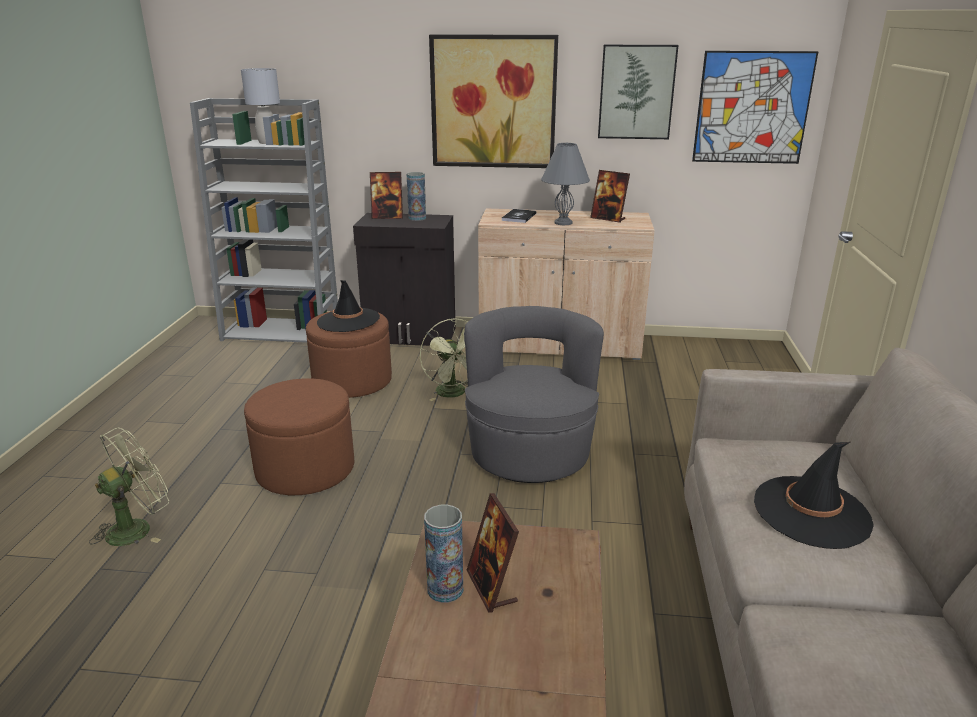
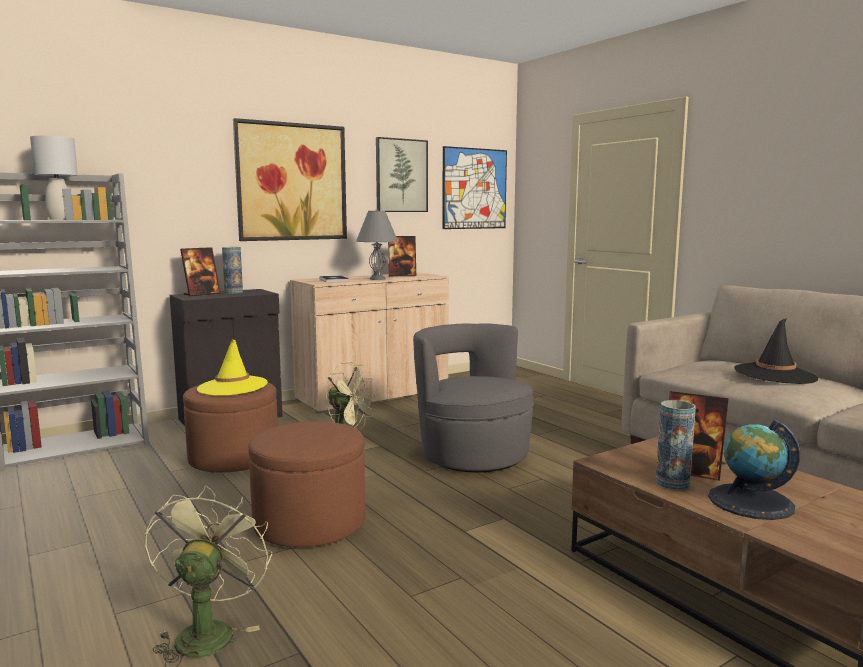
camera: 40 degrees left, 15 degrees down
black hat [317,280,380,332] -> yellow hat [197,339,268,396]
none -> globe [708,420,800,520]

